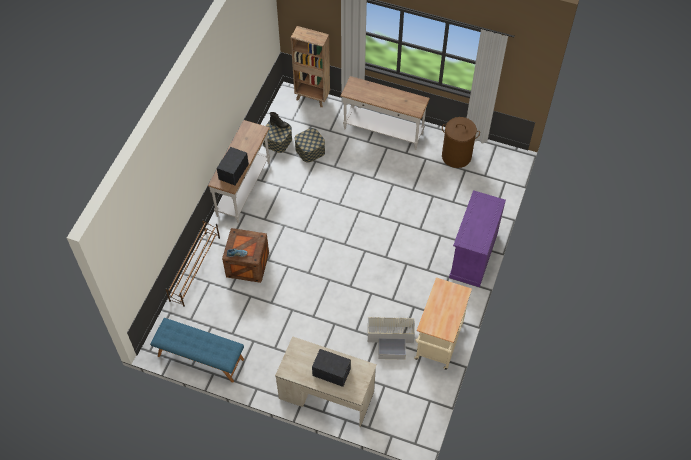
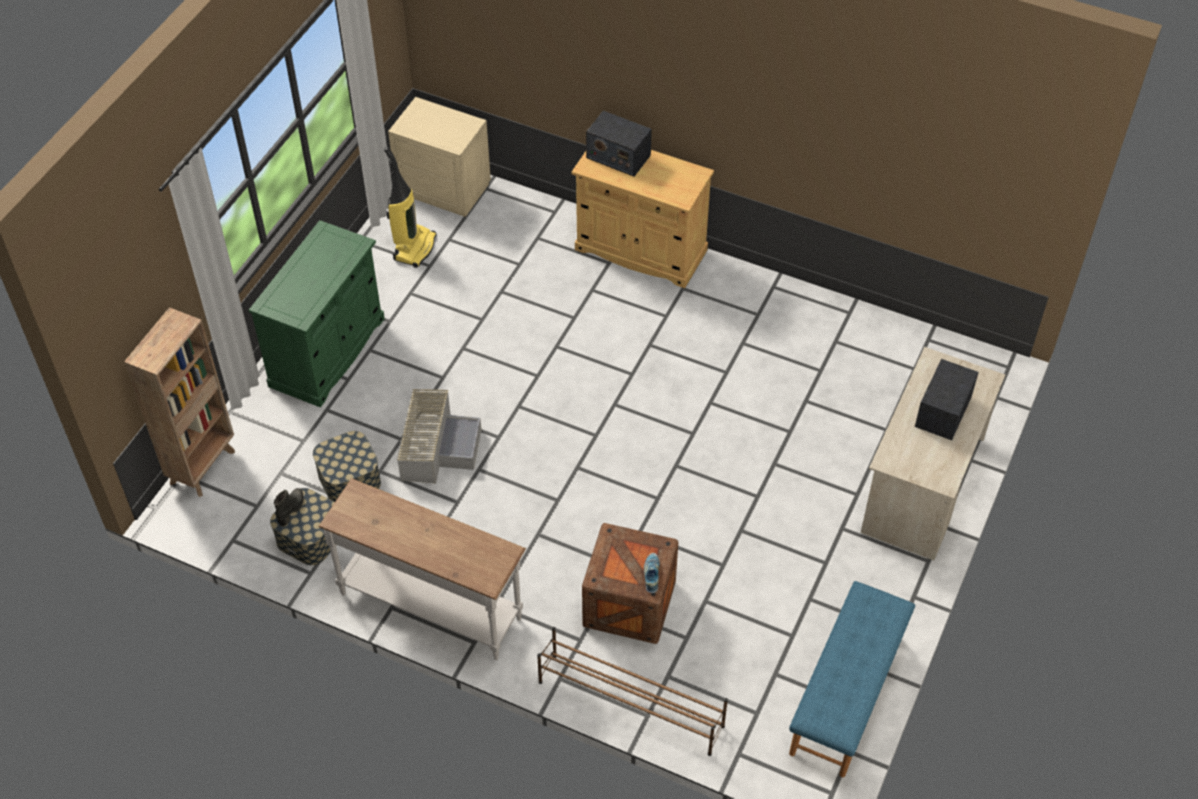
camera: 85 degrees left, 5 degrees down
radio [217,147,249,185] -> radio moved to [586,111,652,177]
white console table [341,76,430,150] -> green cabinet [249,220,385,407]
grey storage box [368,317,415,360] -> grey storage box moved to [397,389,481,484]
beige cart [414,278,472,370] -> none
brown laundry basket [442,117,480,168] -> vacuum cleaner [384,147,437,268]
purple cabinet [449,190,506,287] -> beige cabinet [572,150,714,288]
none -> beige nightstand [388,97,491,217]

